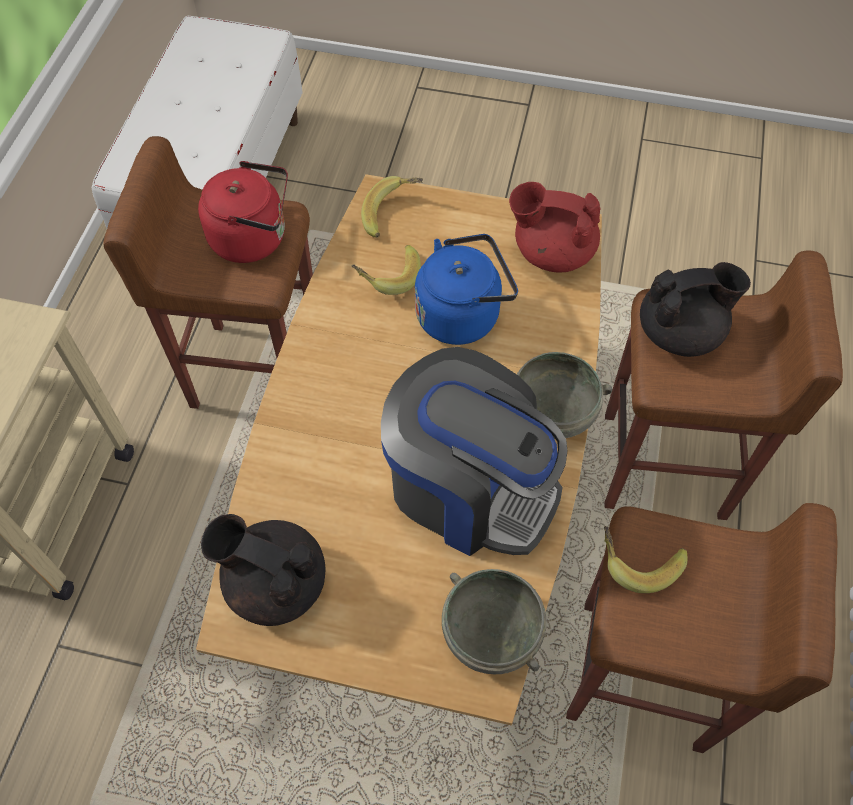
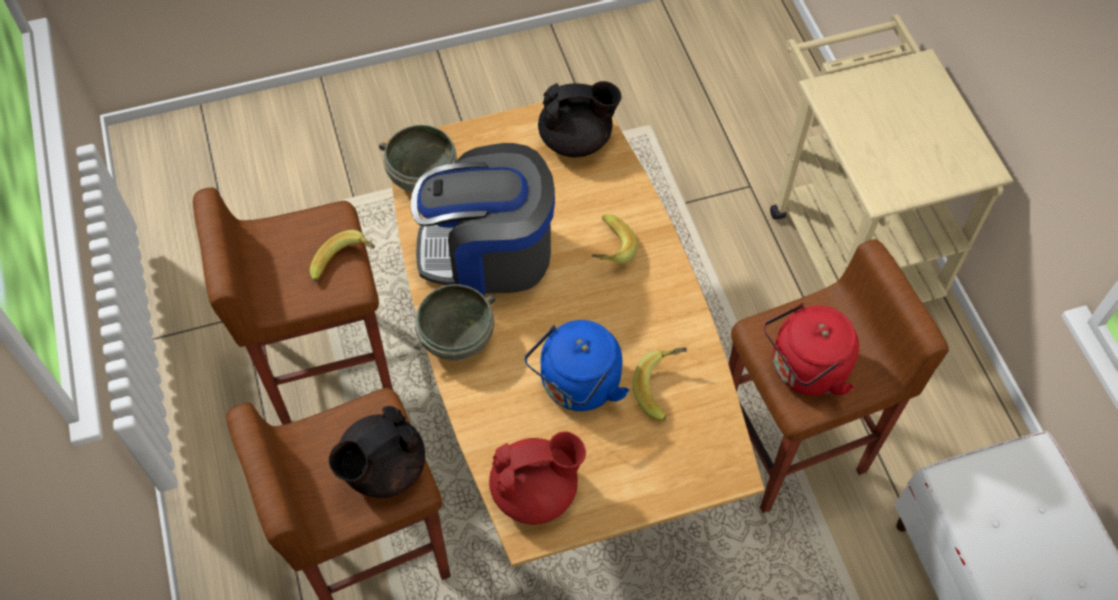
camera: 150 degrees right, 0 degrees up
banana [361,176,423,238] -> banana moved to [591,214,637,264]

